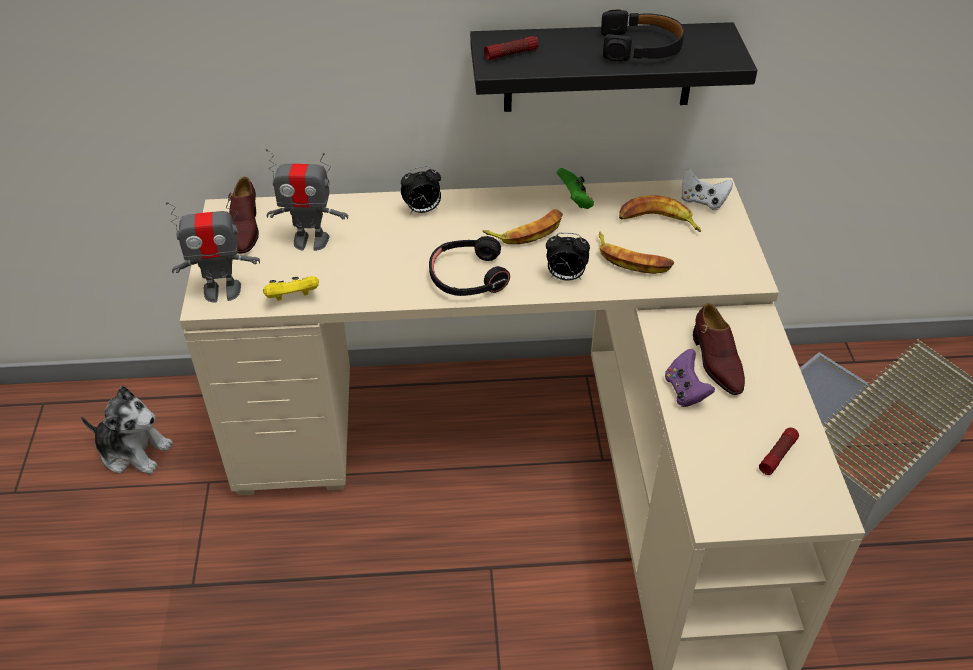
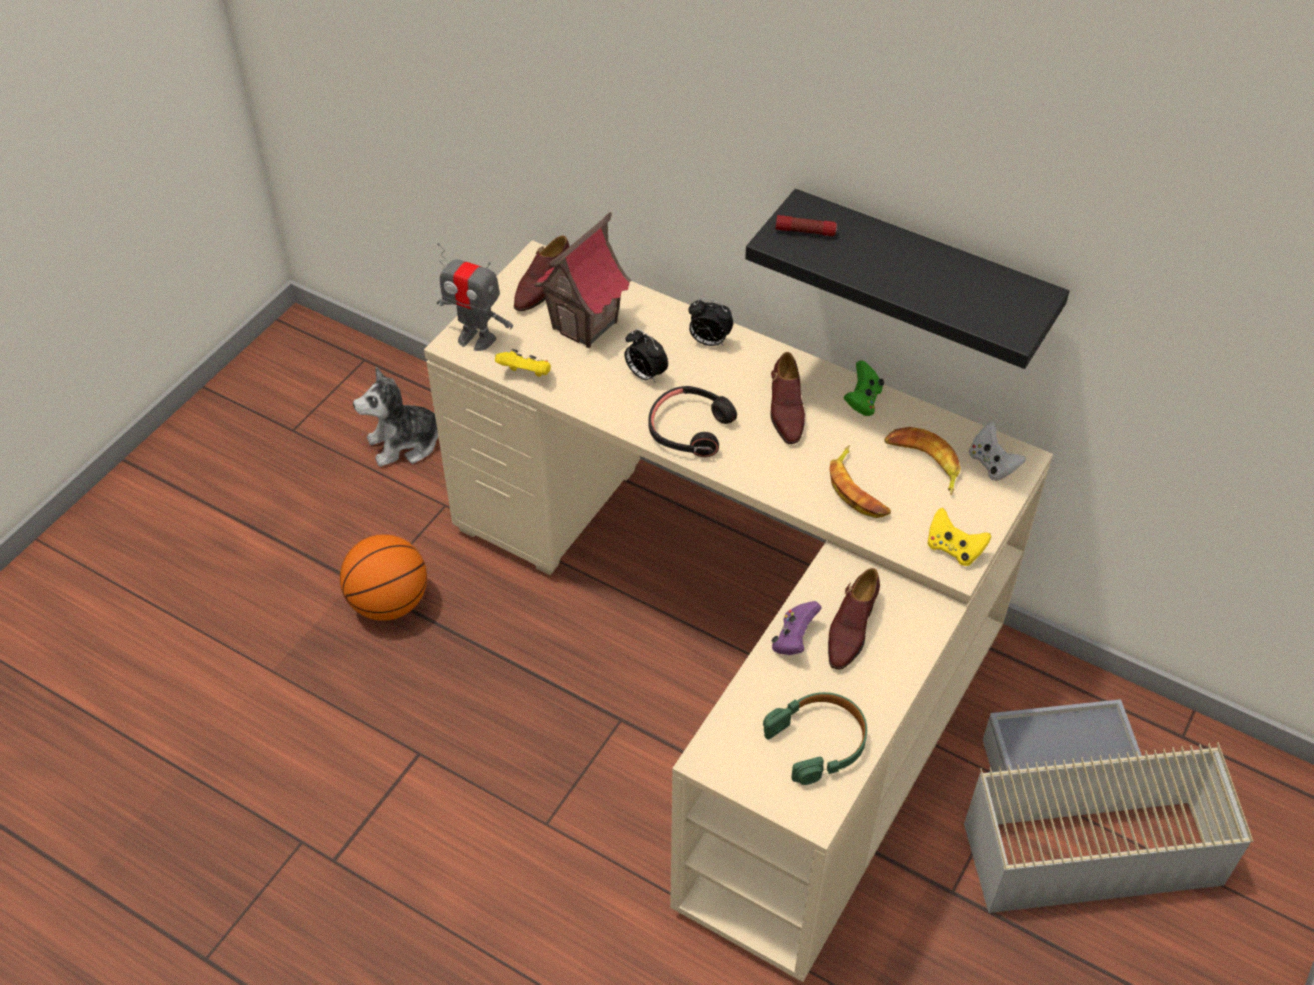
camera: 35 degrees right, 5 degrees up
plush toy [81,386,173,474] -> plush toy turned 105 degrees clockwise [353,367,438,467]
toy robot [266,149,348,251] -> toy house [534,212,632,348]
banana [483,209,563,244] -> brown shoe [770,352,805,444]
alarm clock [546,232,590,280] -> alarm clock moved to [624,329,668,384]
black headphones [601,9,684,62] -> none
flashlight [759,428,799,475] -> green headphones [763,692,867,785]
none -> basketball [340,534,427,621]
none -> yellow game controller [927,508,991,566]

